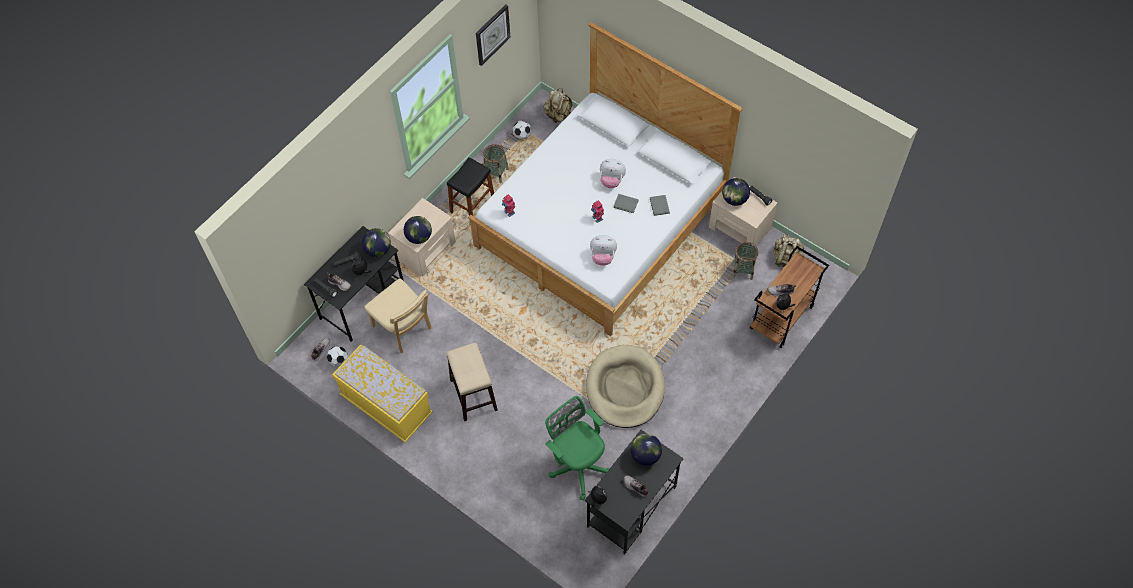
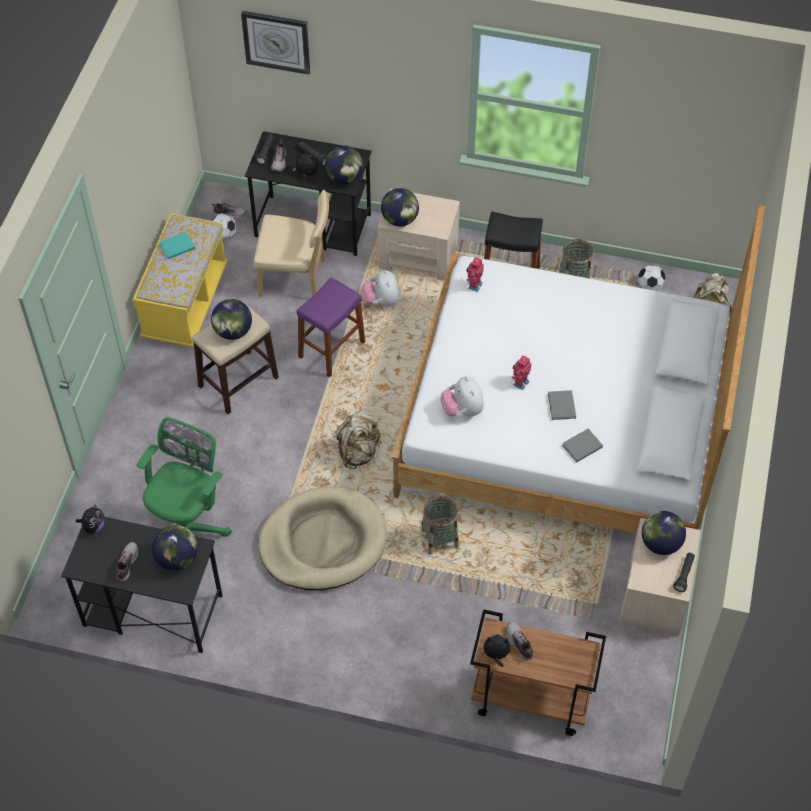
camera: 65 degrees right, 5 degrees down
beige chair [365,279,432,353] -> beige chair turned 105 degrees counterclockwise [254,190,330,297]
wall clock [476,4,511,66] -> wall clock moved to [241,11,310,75]
plush toy [600,159,626,188] -> plush toy moved to [362,270,400,306]
basket [732,242,759,280] -> basket moved to [421,496,459,555]
beige backpack [773,233,804,267] -> beige backpack moved to [335,412,381,469]
none -> turquoise book [160,232,195,259]
none -> globe [211,299,252,340]
none -> purple stool [297,277,365,377]

